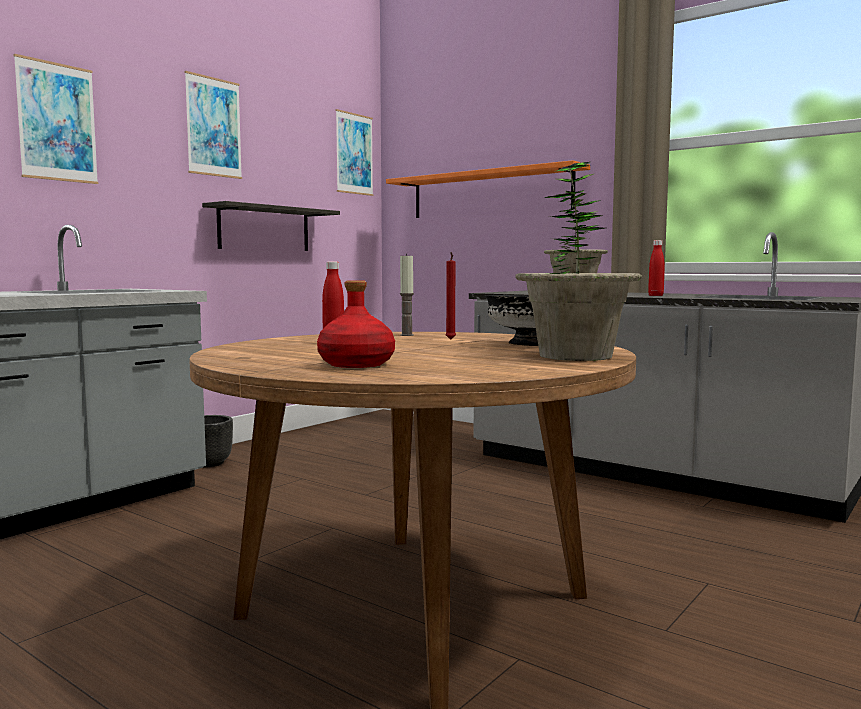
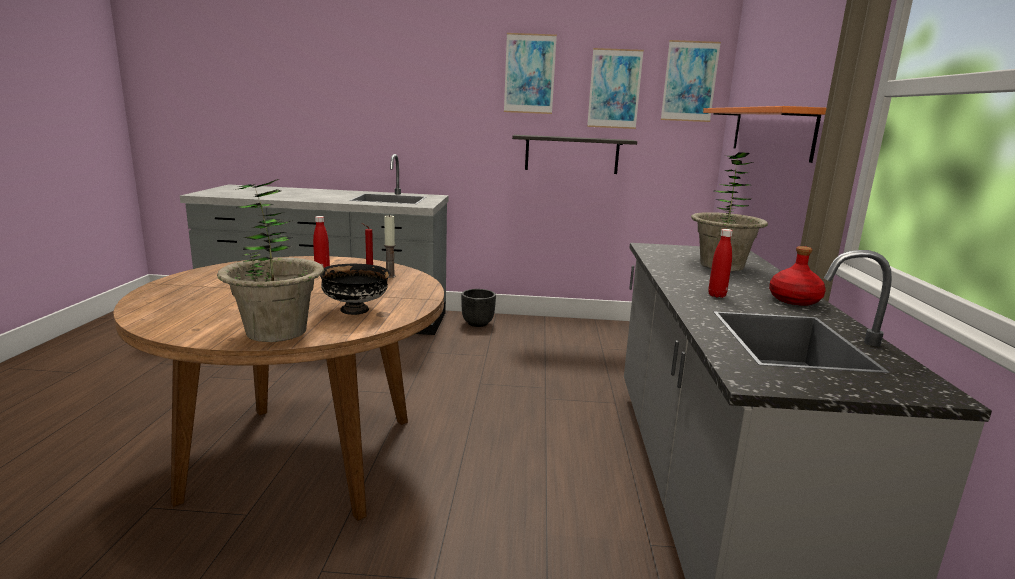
camera: 55 degrees right, 10 degrees up
picture [14,54,98,184] -> picture moved to [587,48,644,129]
red bottle [317,280,395,368] -> red bottle moved to [769,246,826,306]

